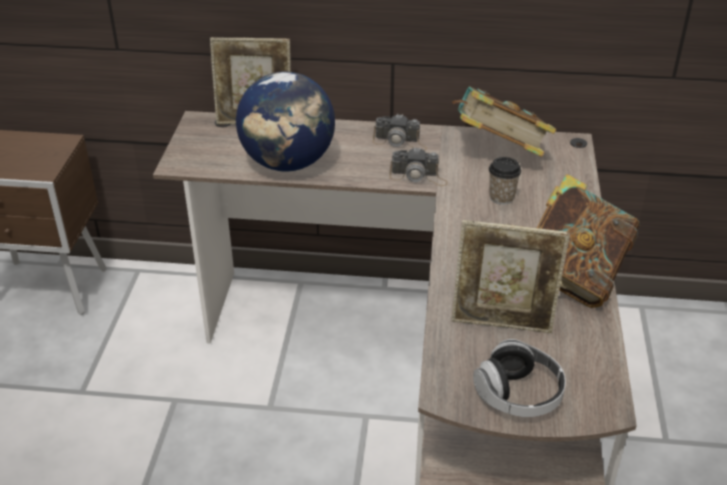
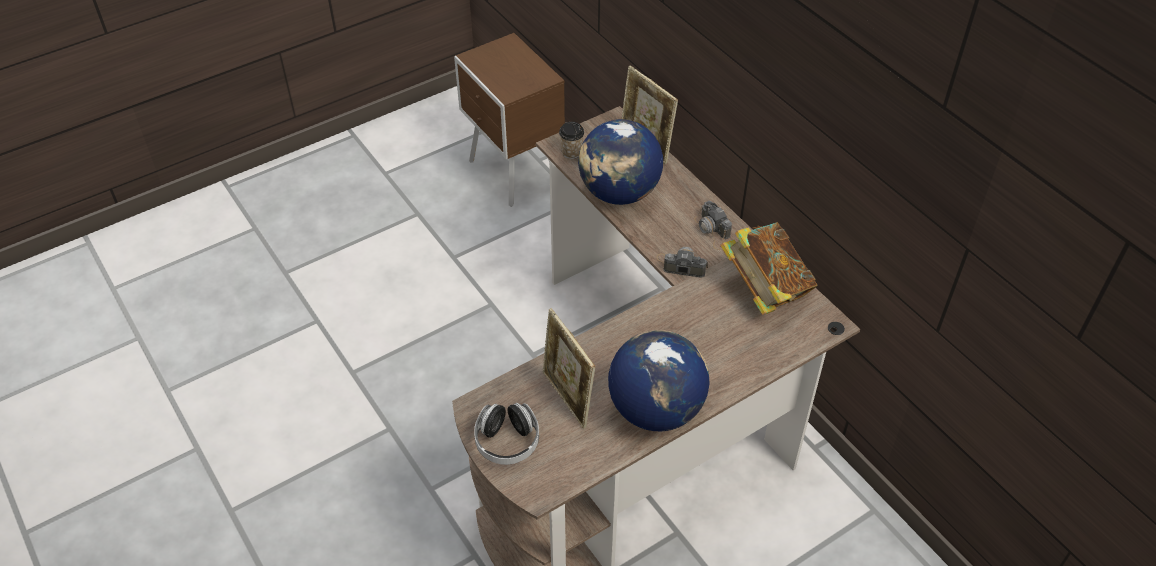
camera: 50 degrees right, 10 degrees up
camera [389,147,448,186] -> camera turned 135 degrees clockwise [656,247,708,278]
cup [489,157,521,205] -> cup moved to [559,122,584,159]
book [537,174,639,308] -> globe [608,330,709,431]

